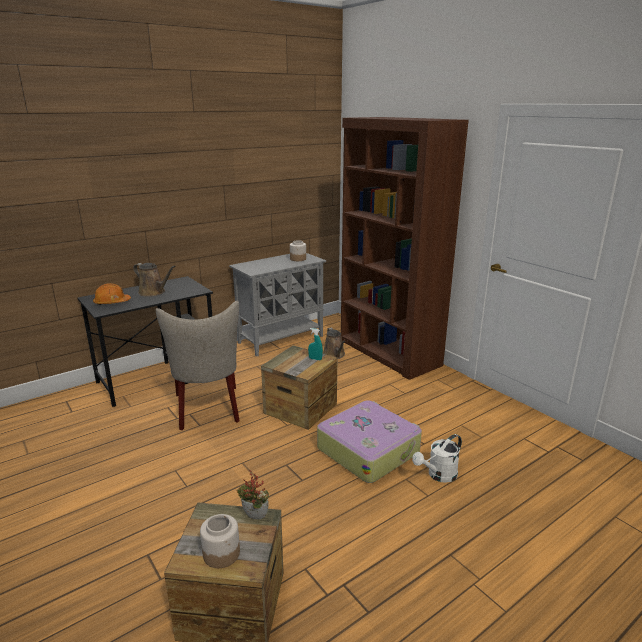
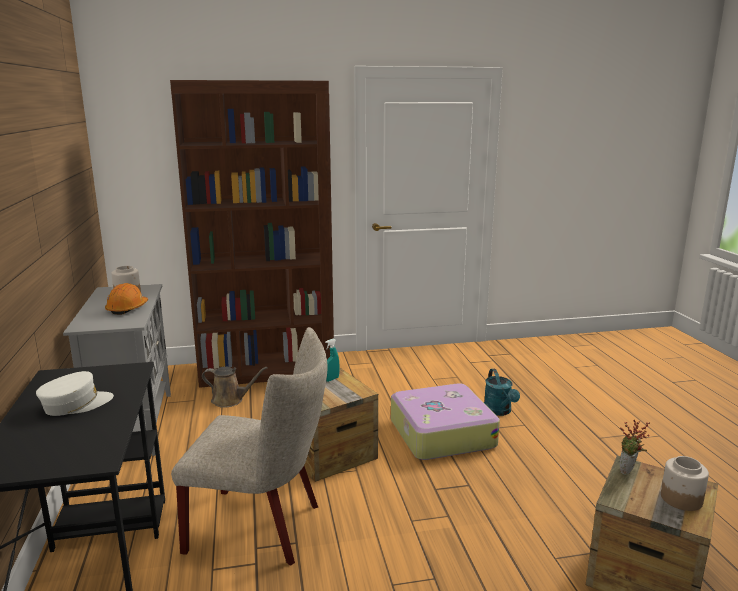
camera: 65 degrees left, 5 degrees down
orange hard hat [93,283,131,305] -> orange hard hat moved to [105,283,148,315]
brown watering can [133,263,175,297] -> white cap [36,371,114,416]
white watering can [412,434,462,483] -> turquoise watering can [484,369,520,416]

